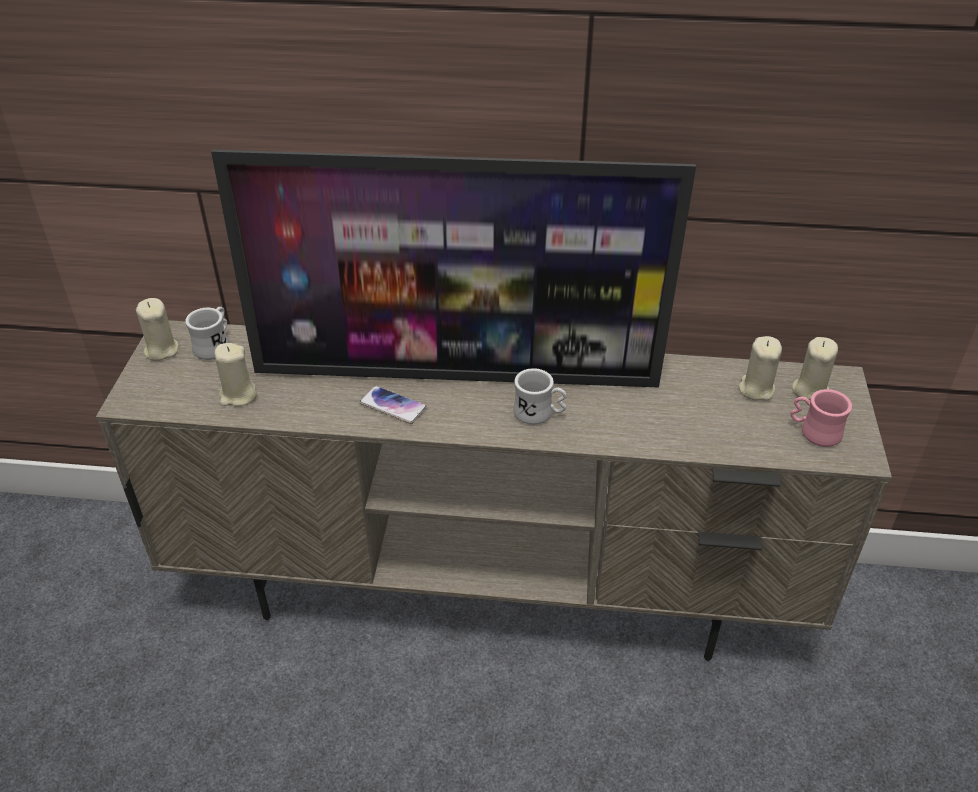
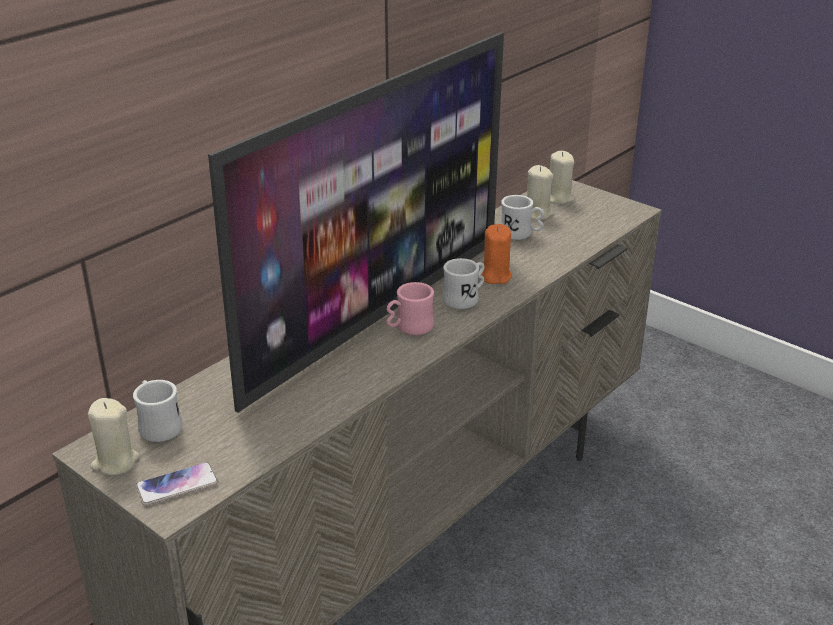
camera: 55 degrees left, 10 degrees down
beige candle [214,343,257,406] -> none
phone [359,386,427,424] -> phone moved to [135,462,218,505]
pink mug [790,389,852,447] -> pink mug moved to [387,282,434,335]
none -> orange candle [481,224,512,284]
none -> white mug [501,195,544,240]

